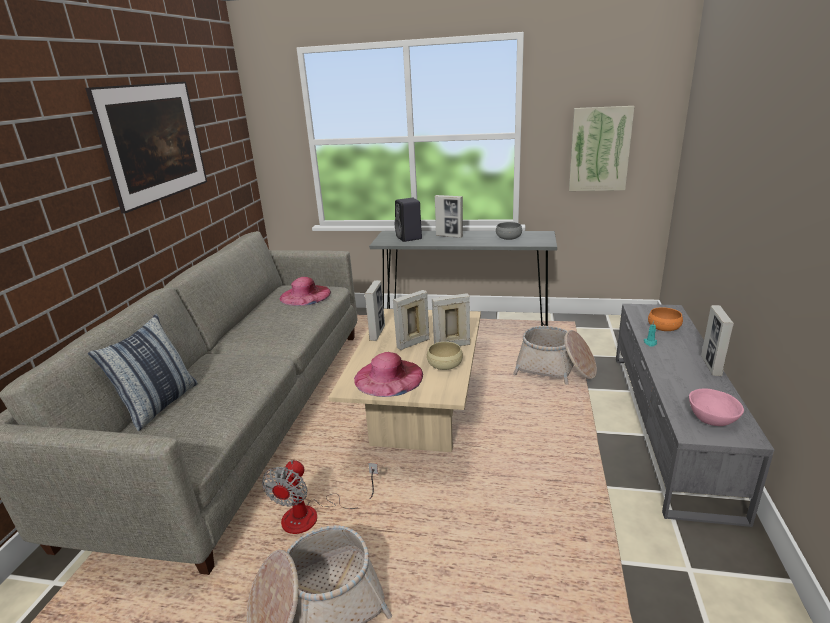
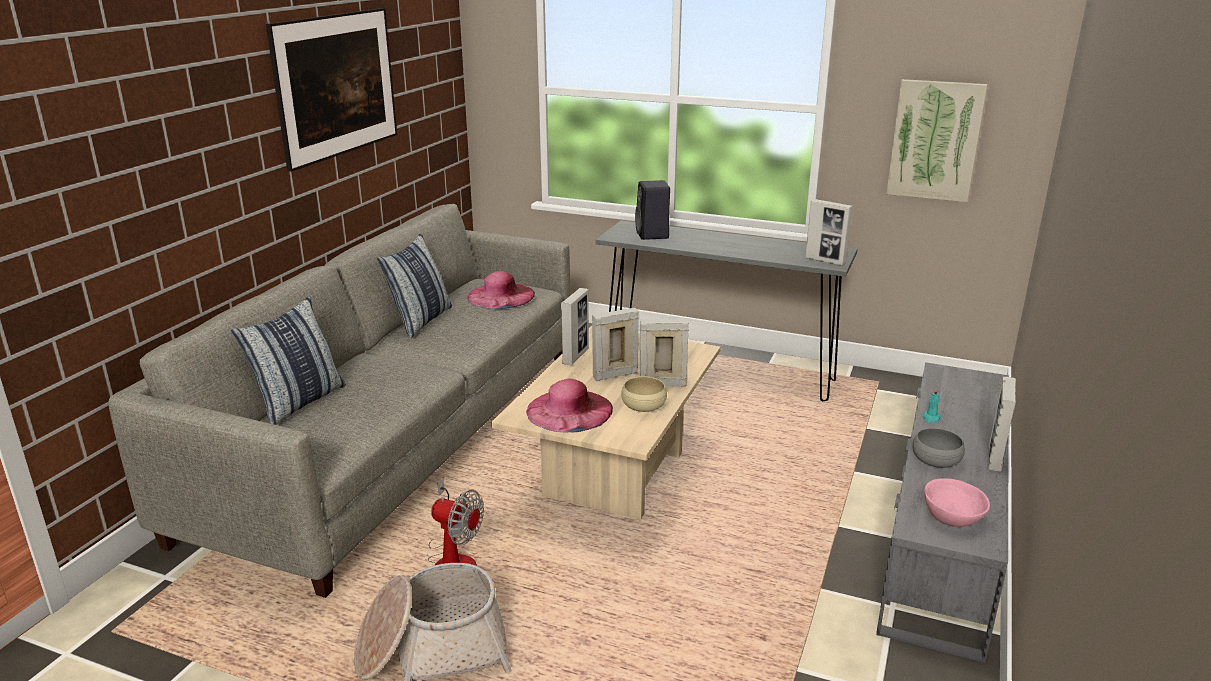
camera: 10 degrees right, 0 degrees up
fan [262,460,378,534] -> fan turned 90 degrees counterclockwise [428,478,484,566]
picture frame [435,195,463,238] -> picture frame moved to [805,199,853,266]
grey bowl [496,222,522,240] -> grey bowl moved to [912,428,965,468]
basket [513,326,597,385] -> none
orange bowl [648,307,683,331] -> none
none -> pillow [377,233,452,338]

